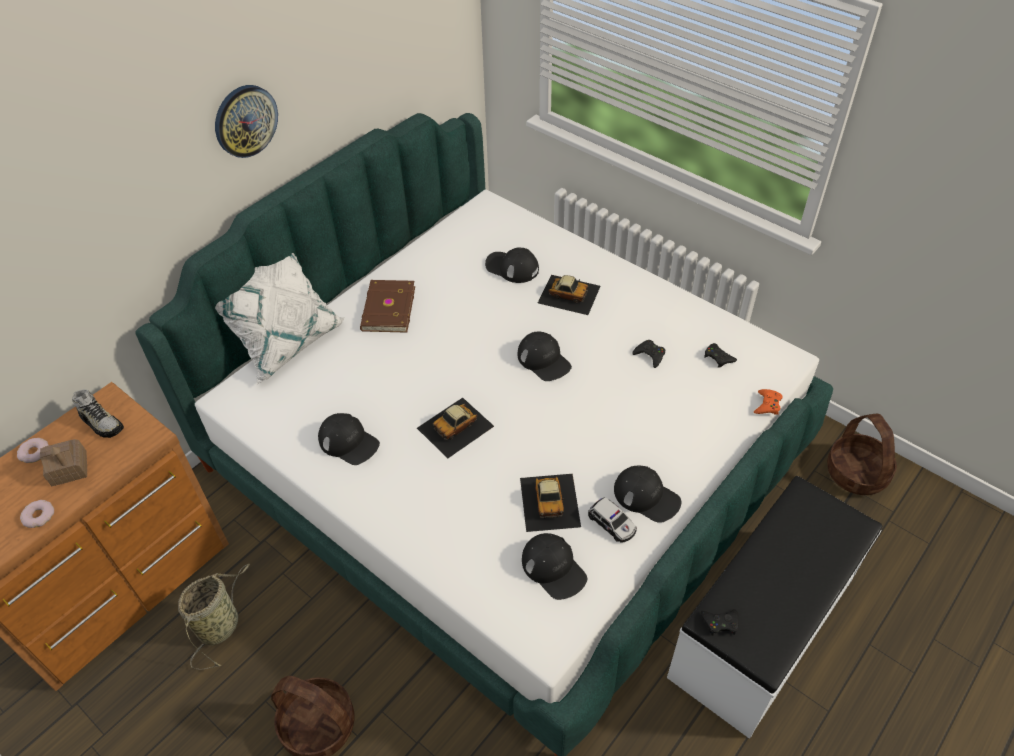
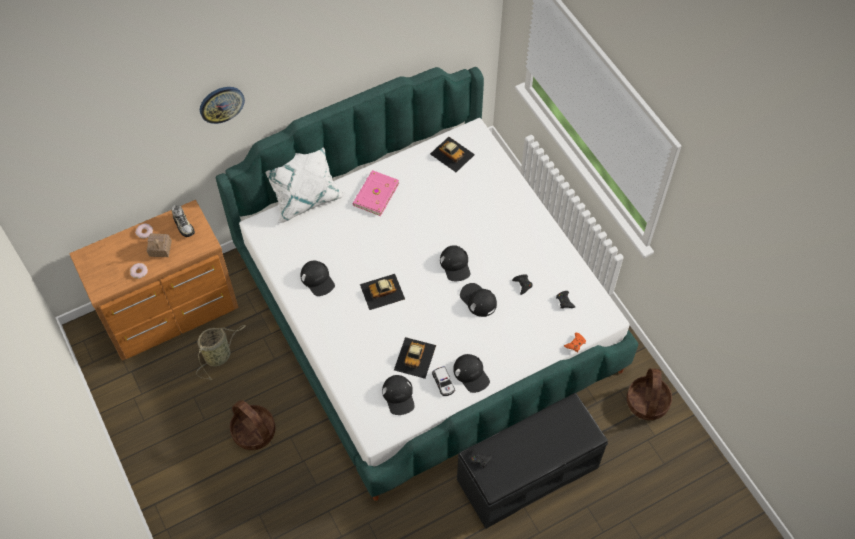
camera: 20 degrees right, 10 degrees up
wall clock [215,85,278,158] -> wall clock moved to [200,87,245,124]
brown book [360,280,415,333] -> pink book [353,170,399,216]
black cap [485,247,539,283] -> black cap moved to [460,283,497,317]
toy car [538,275,600,315] -> toy car moved to [430,137,475,172]
white bench [667,476,882,739] -> black bench [457,393,608,529]

